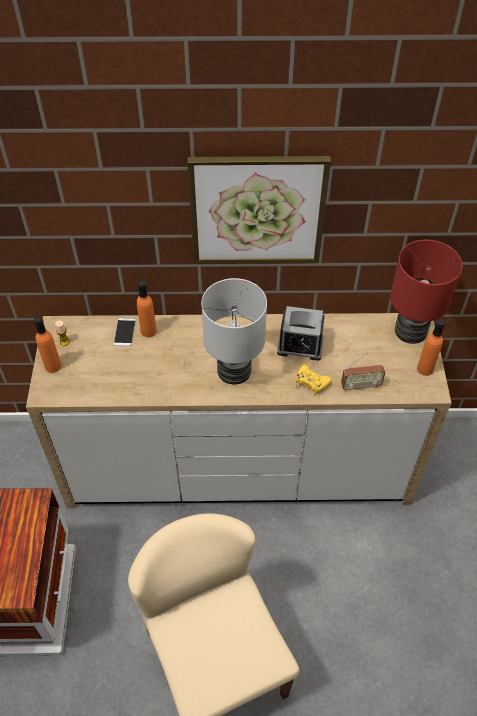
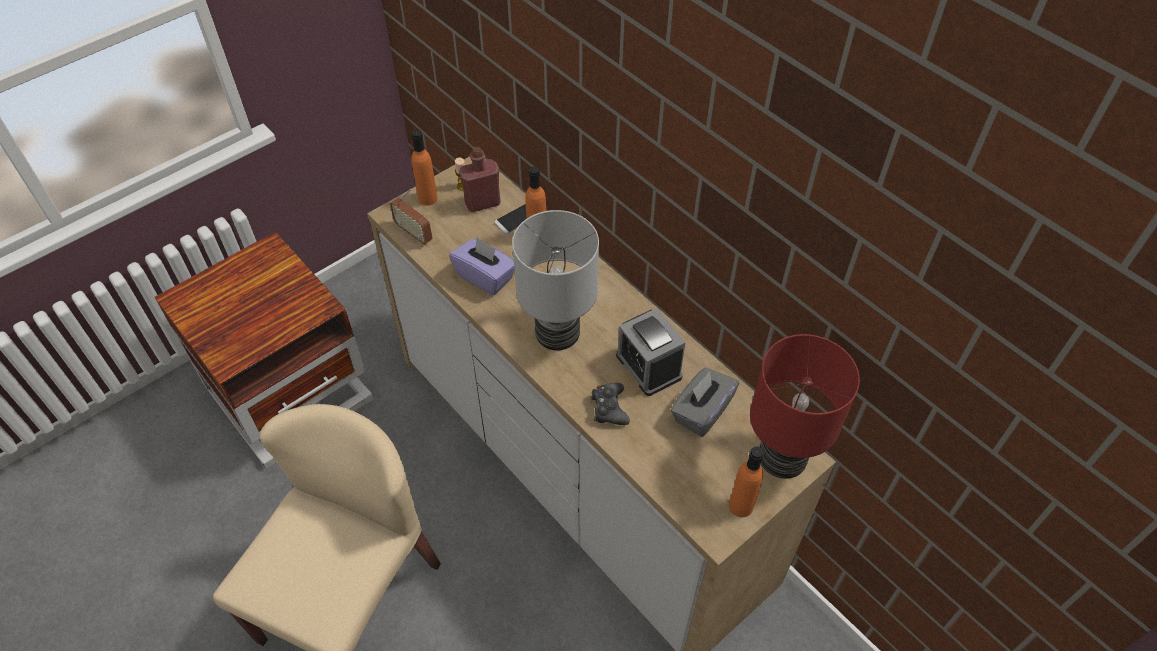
camera: 50 degrees right, 0 degrees up
picture [187,156,331,264] -> none
yellow game controller [296,365,332,395] -> black game controller [591,383,630,425]
radio [341,352,385,391] -> radio moved to [390,189,432,244]
none -> purple tissue box [449,237,514,295]
none -> red bottle [459,147,501,212]
none -> grey tissue box [670,368,739,437]

